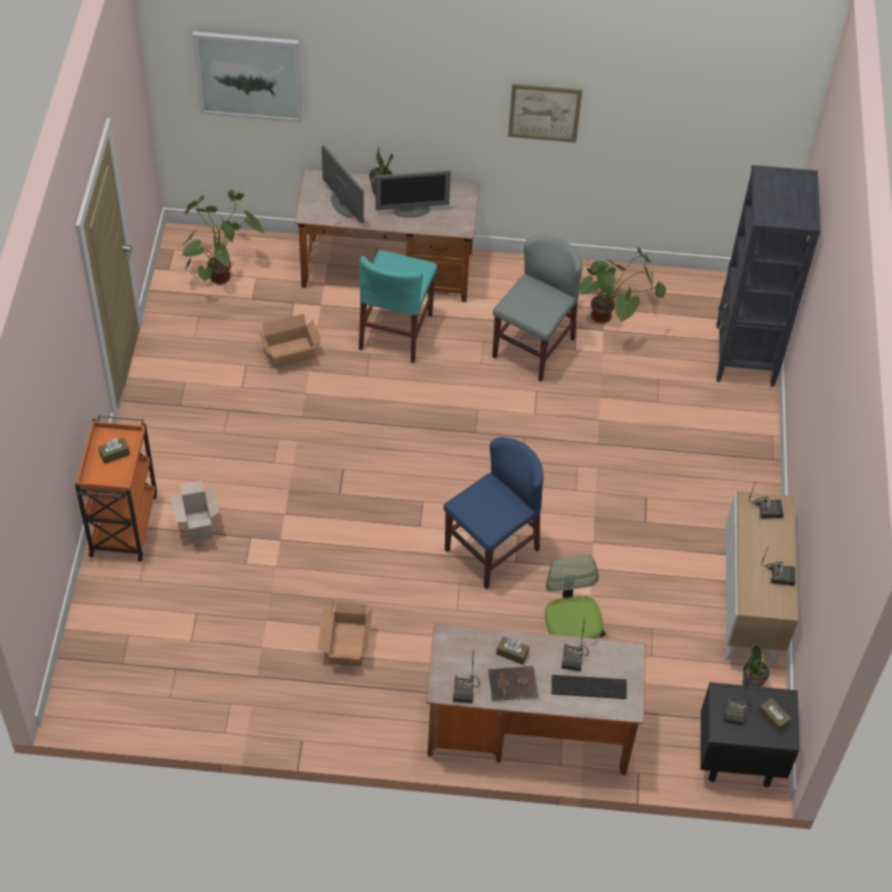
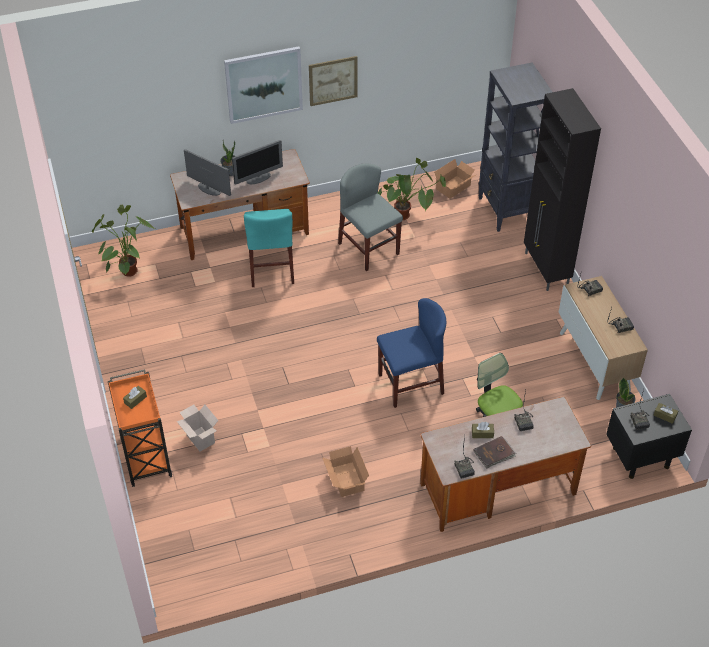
camera: 20 degrees left, 5 degrees down
picture [192,31,302,123] -> picture moved to [224,46,303,124]
cardboard box [259,314,321,368] -> cardboard box moved to [434,159,476,199]
blue chair [443,437,543,589] -> blue chair turned 45 degrees clockwise [377,298,446,408]
grey chair [492,236,582,381] -> grey chair turned 45 degrees counterclockwise [338,164,403,271]
keyboard [551,675,627,699] -> none
none -> black cabinet [524,88,601,291]

